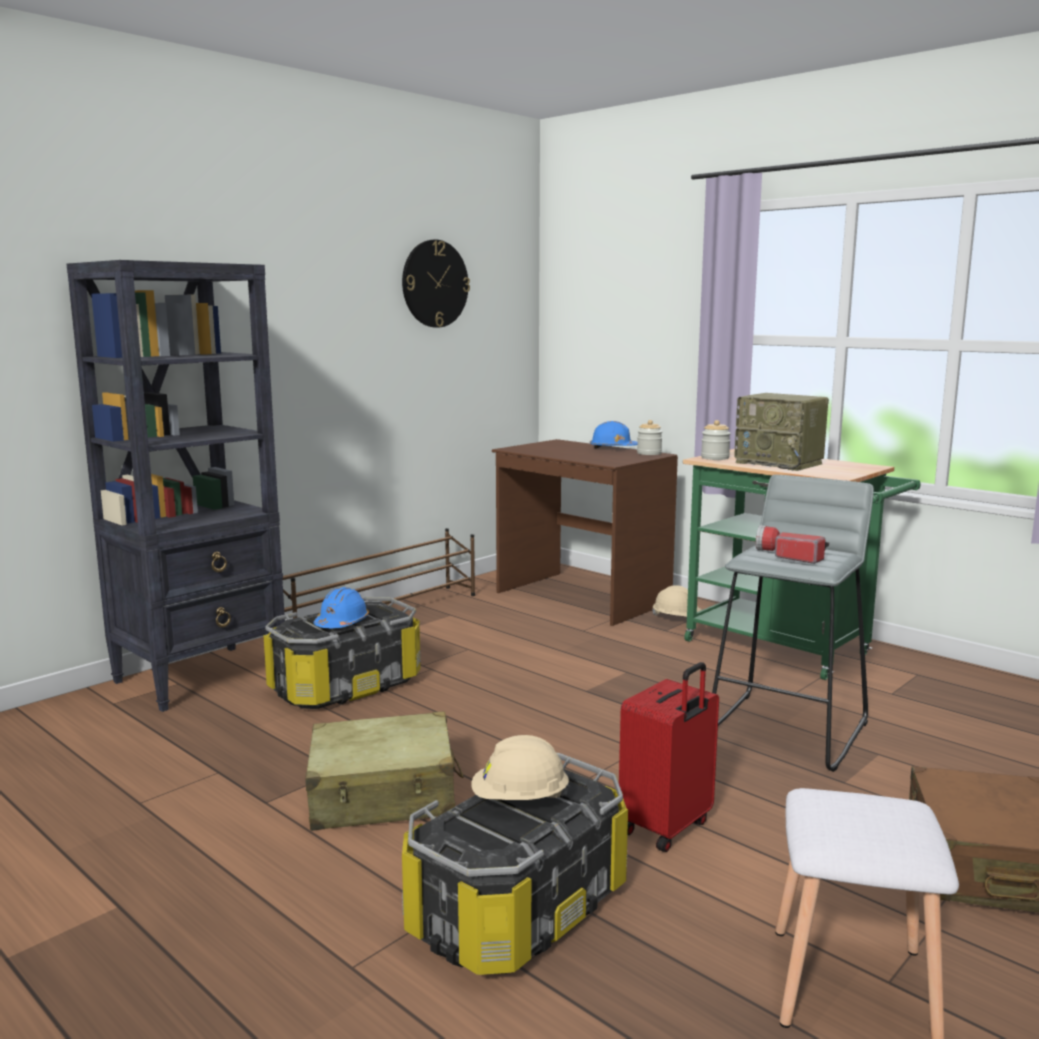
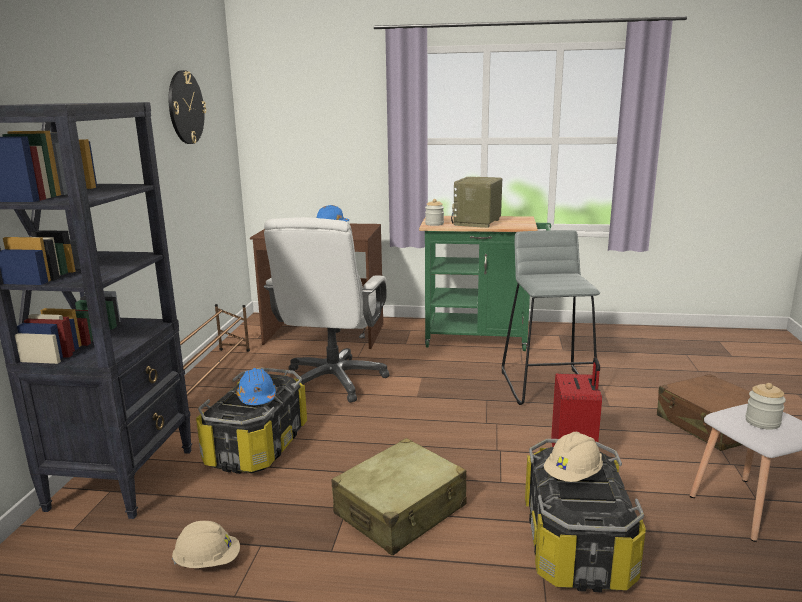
camera: 35 degrees left, 5 degrees up
jar [637,420,663,455] -> jar moved to [745,383,786,430]
beige hard hat [652,585,701,617] -> beige hard hat moved to [172,521,240,568]
radio [734,393,829,471] -> radio turned 105 degrees clockwise [451,177,502,228]
flashlight [756,525,829,564] -> none
none -> white office chair [264,217,390,402]

